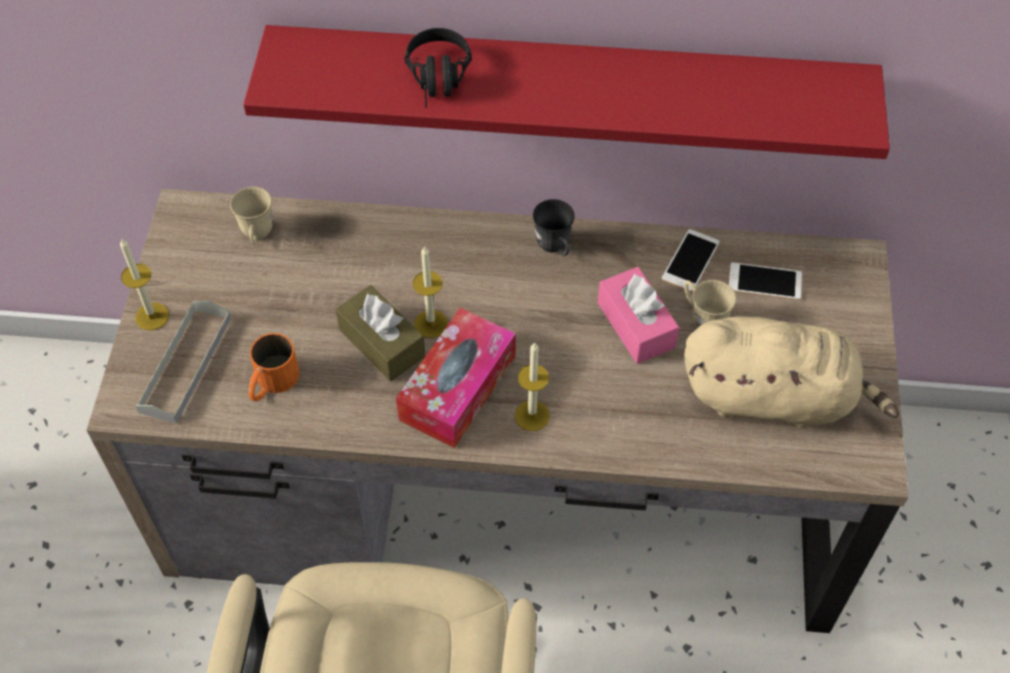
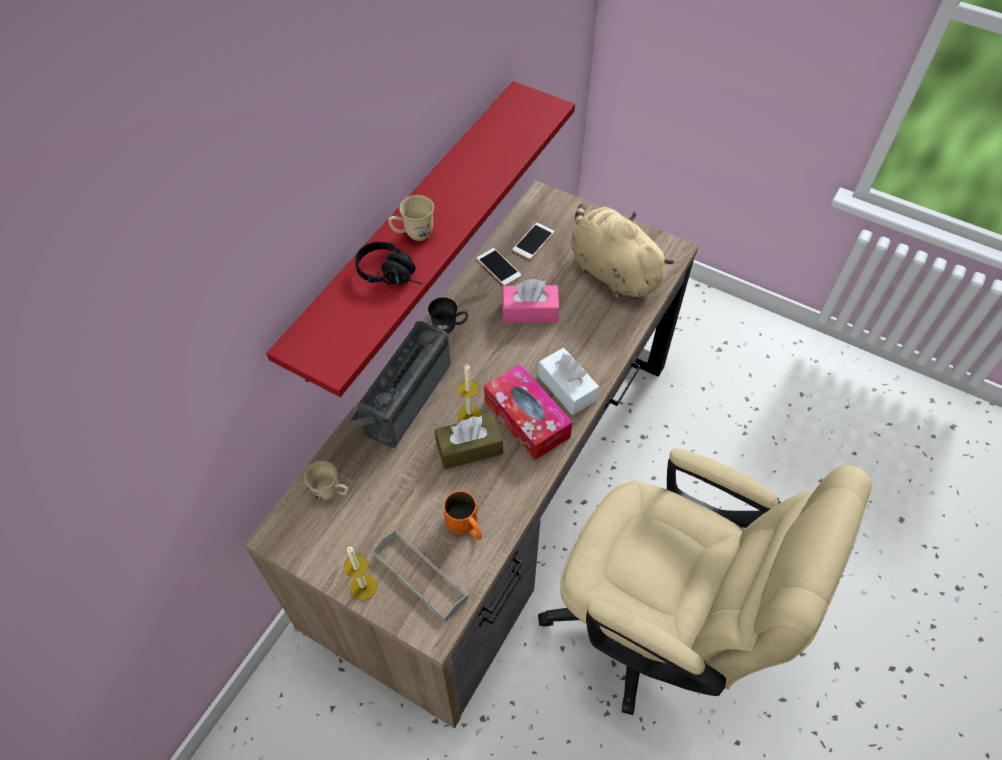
camera: 65 degrees left, 0 degrees up
candle [515,342,550,431] -> white tissue box [538,348,599,415]
beige mug [684,280,736,328] -> beige mug moved to [388,195,434,241]
beige plush toy [684,316,899,428] -> beige plush toy turned 75 degrees counterclockwise [570,204,674,299]
none -> radio [350,321,451,448]

